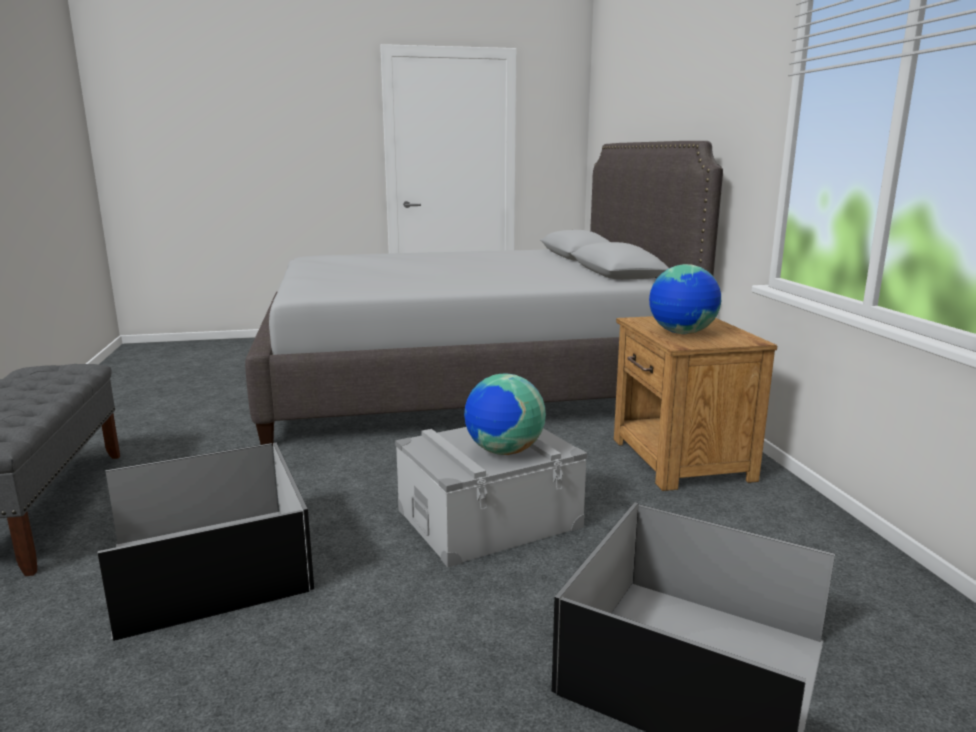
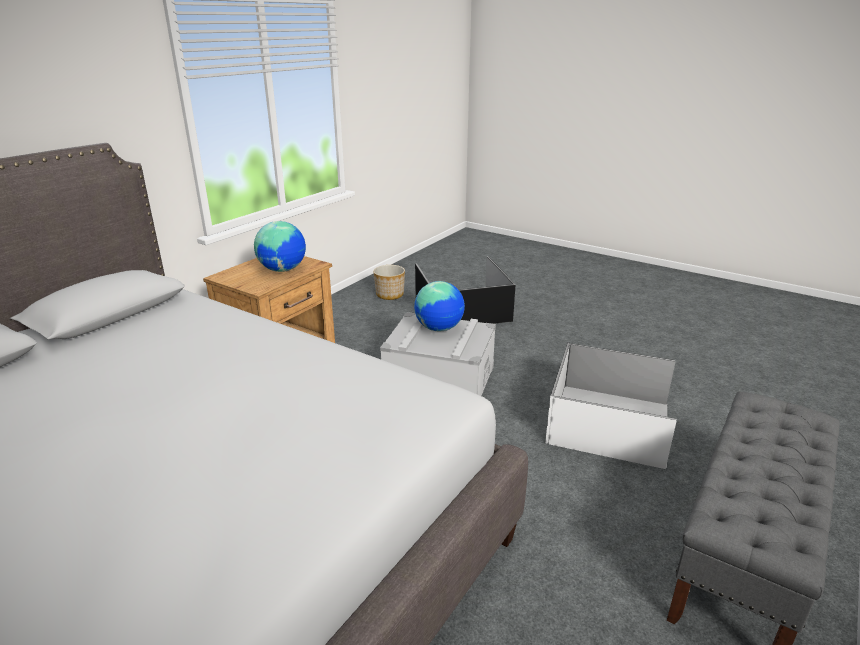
camera: 135 degrees left, 10 degrees up
black storage box [98,442,314,641] -> white storage box [545,342,677,469]
none -> planter [373,265,405,300]

